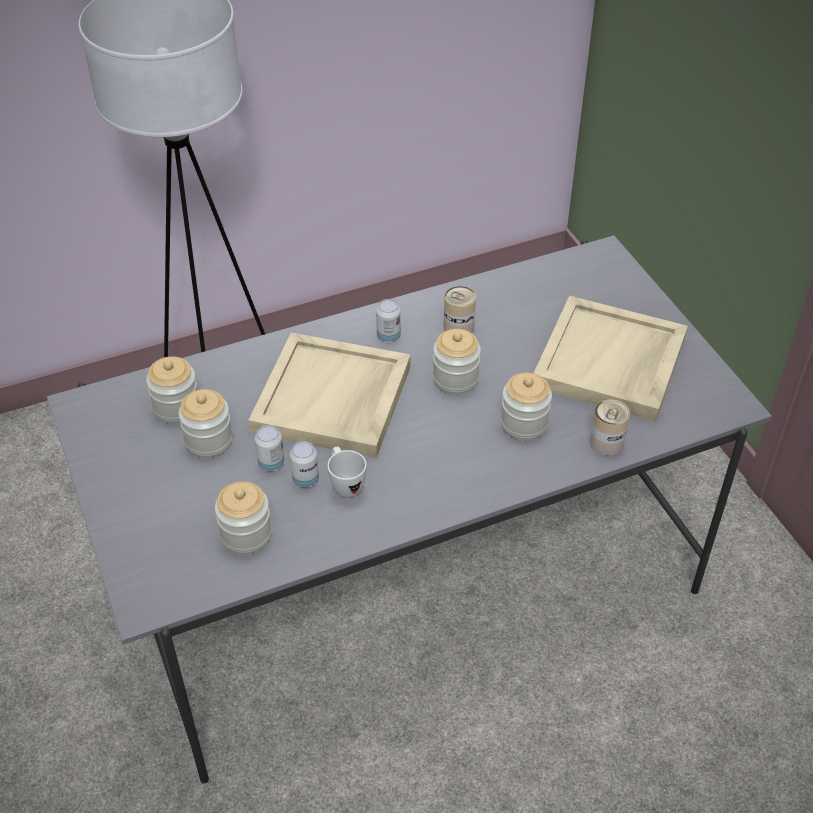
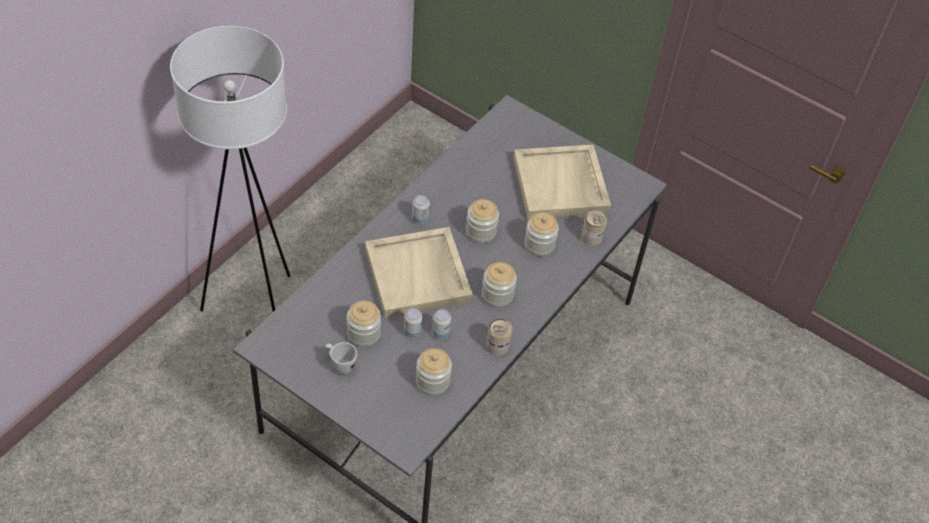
camera: 35 degrees left, 5 degrees up
jar [146,356,197,424] -> jar moved to [482,262,517,307]
white mug [327,447,367,498] -> white mug moved to [324,342,357,374]
can [444,286,476,333] -> can moved to [486,319,512,356]

